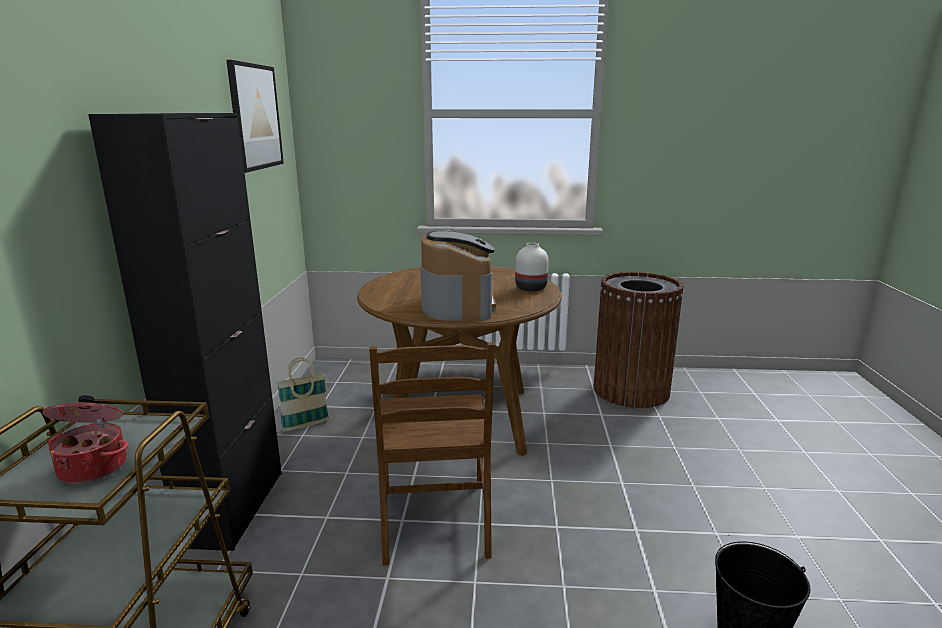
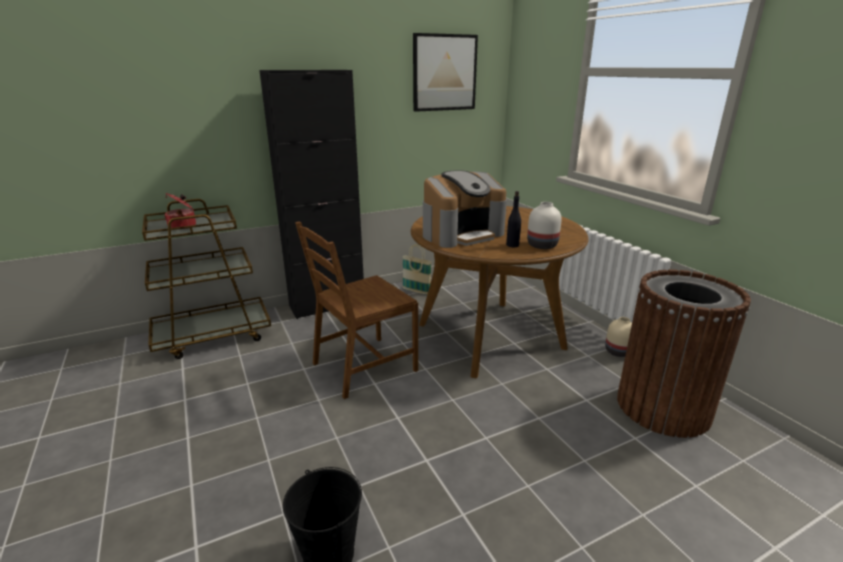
camera: 60 degrees right, 5 degrees up
none -> black bottle [506,191,521,247]
none -> beige vase [605,317,632,357]

